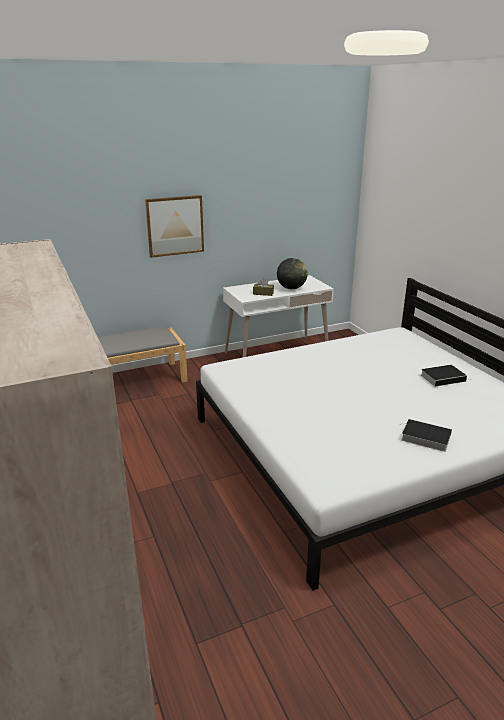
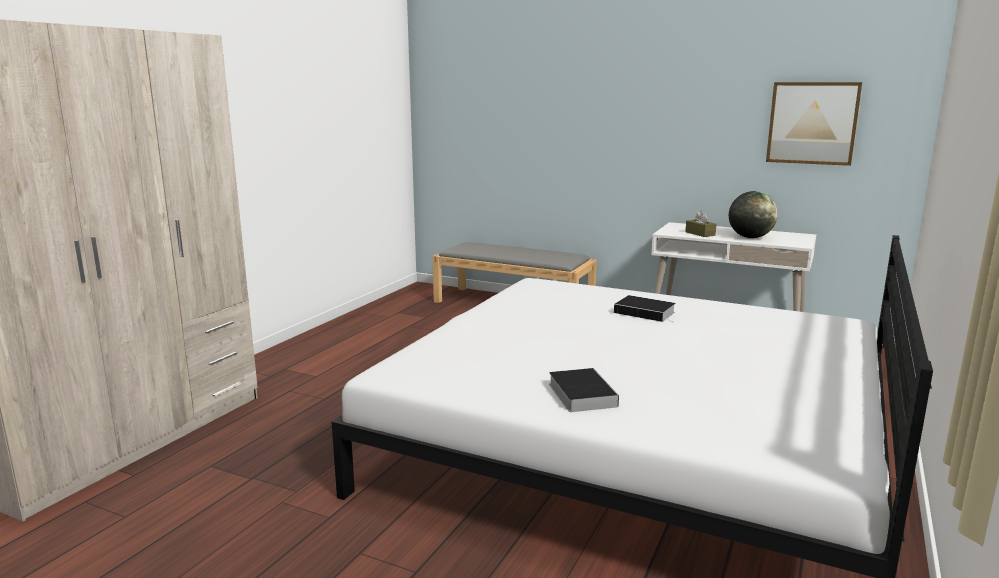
camera: 50 degrees right, 10 degrees down
picture [145,195,204,258] -> picture moved to [766,82,862,166]
book [421,365,470,387] -> book moved to [614,295,676,323]

